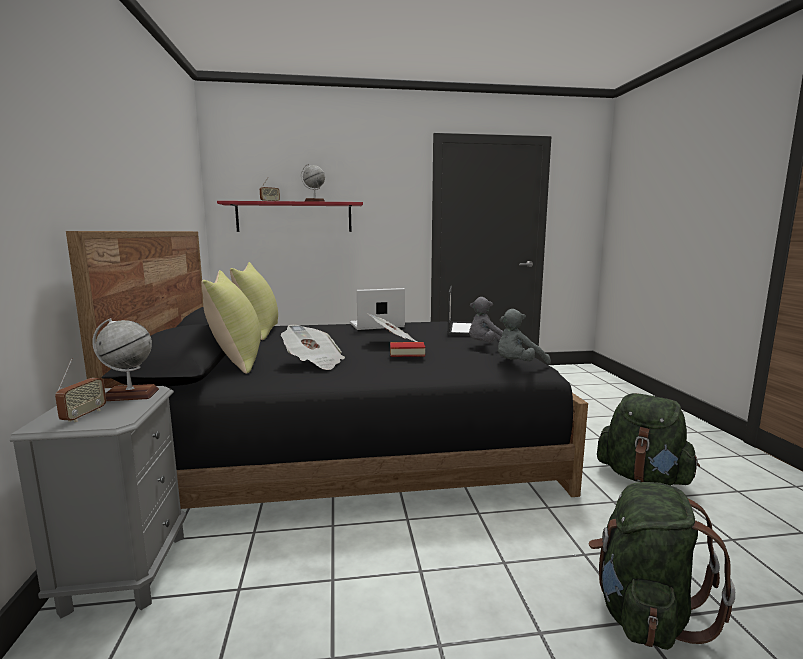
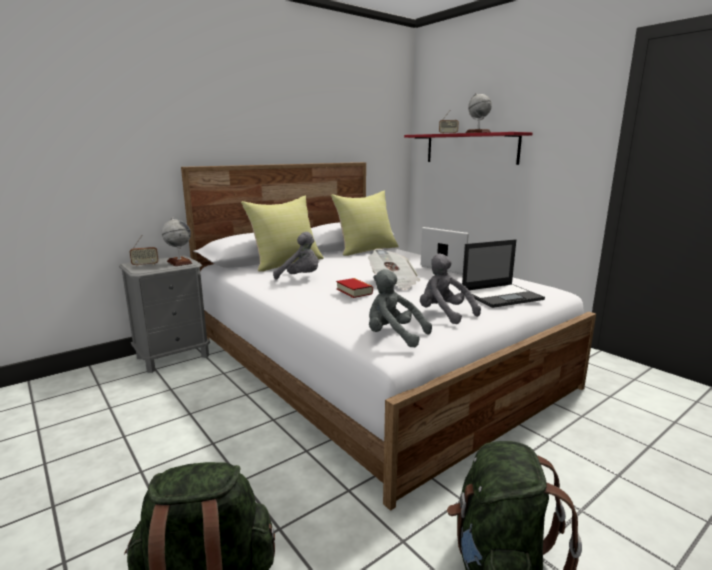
camera: 60 degrees right, 5 degrees up
black bed [66,231,588,509] -> white bed [181,162,596,511]
newspaper [281,325,345,370] -> grey plush toy [273,232,319,279]

